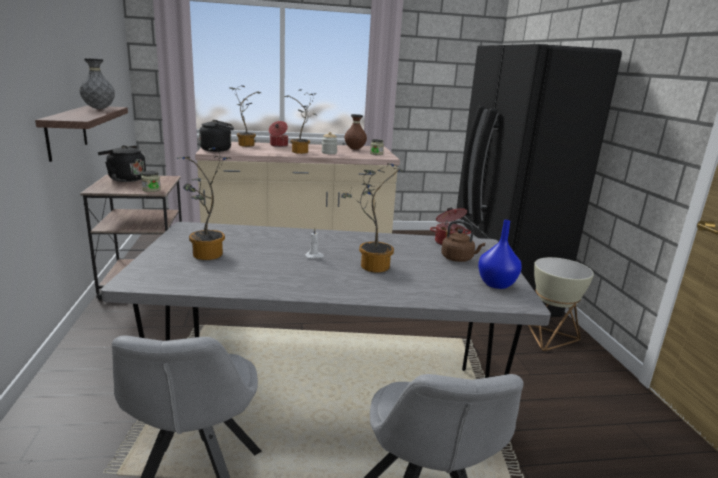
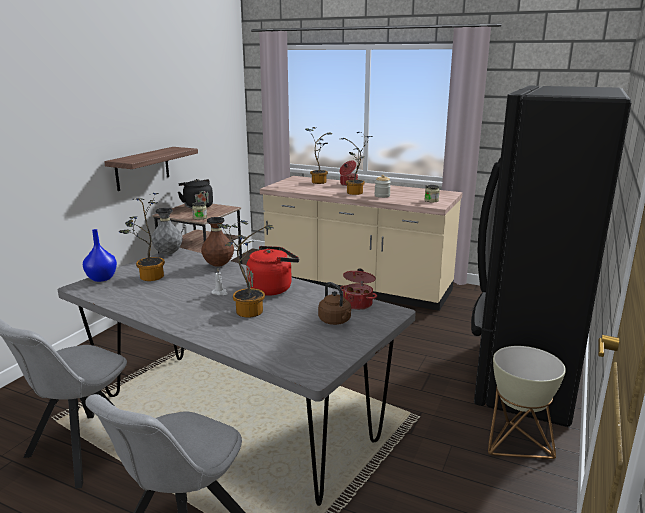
camera: 35 degrees right, 0 degrees up
grey vase [79,58,115,109] -> grey vase moved to [151,208,183,255]
black kettle [199,120,234,152] -> none
brown vase [345,114,367,150] -> brown vase moved to [201,217,234,267]
blue vase [478,220,522,289] -> blue vase moved to [83,229,117,282]
none -> red kettle [246,246,299,296]

